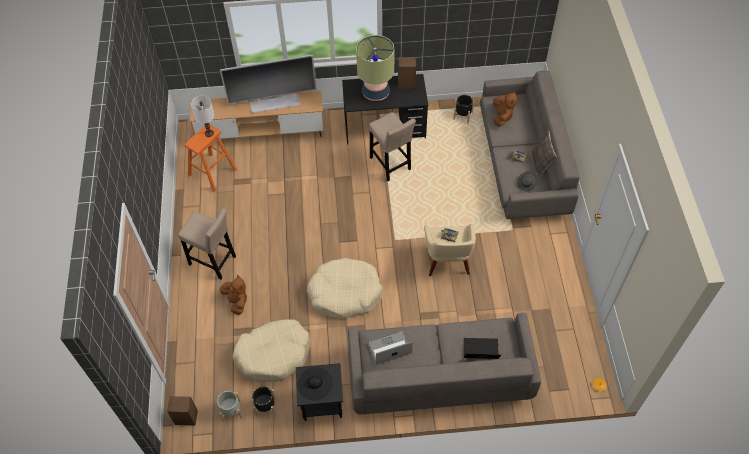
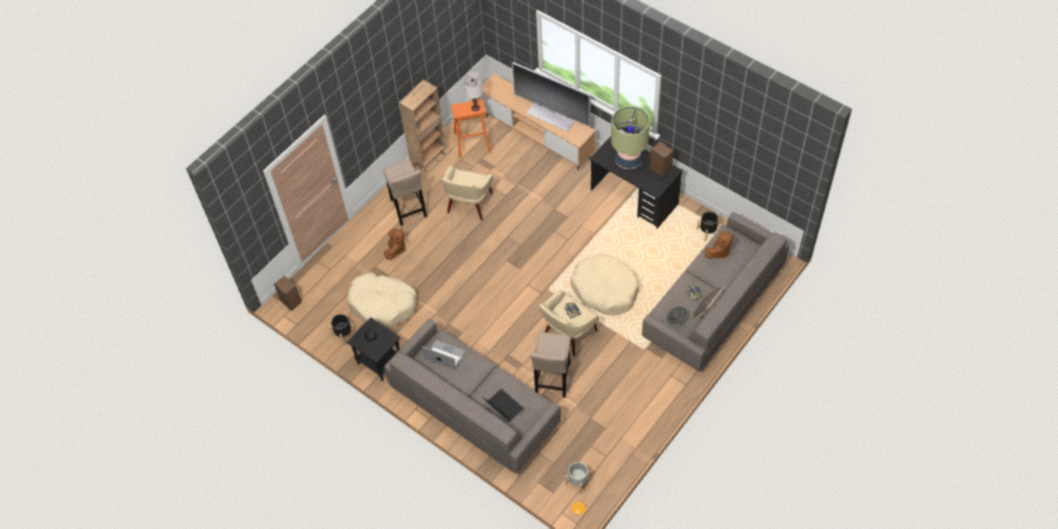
camera: 45 degrees right, 0 degrees up
grey planter [217,391,243,422] -> grey planter moved to [565,462,591,494]
beige dog bed [307,258,383,319] -> beige dog bed moved to [571,254,639,315]
beige stool [369,112,416,181] -> beige stool moved to [530,332,570,398]
none -> brown bookcase [399,80,446,173]
none -> beige armchair [441,166,493,221]

